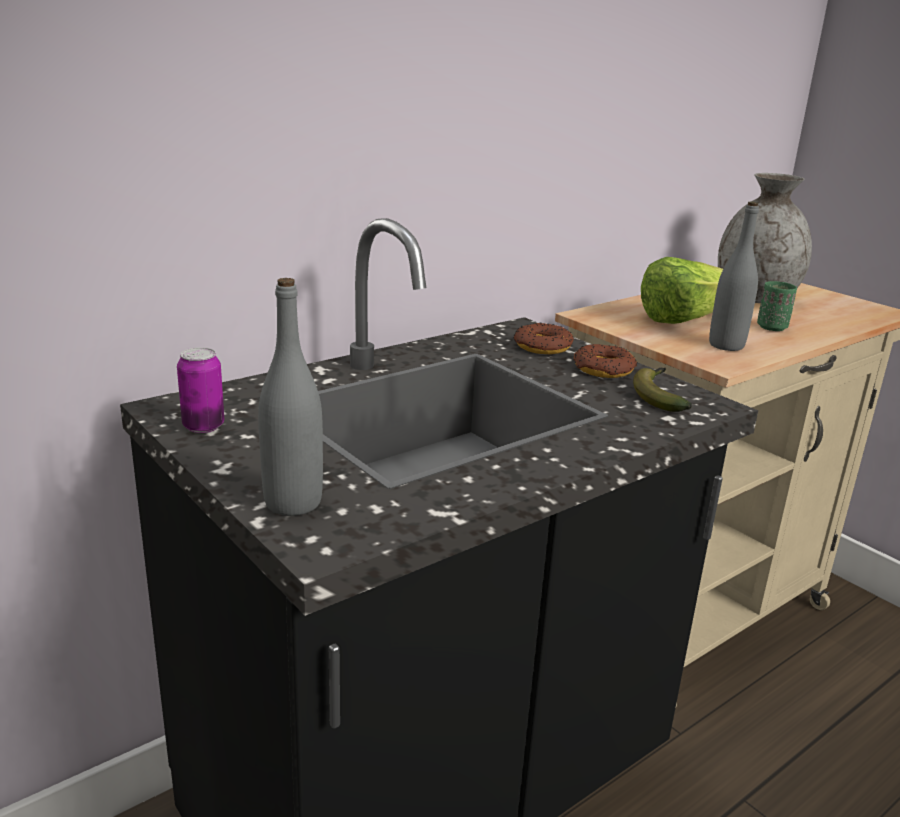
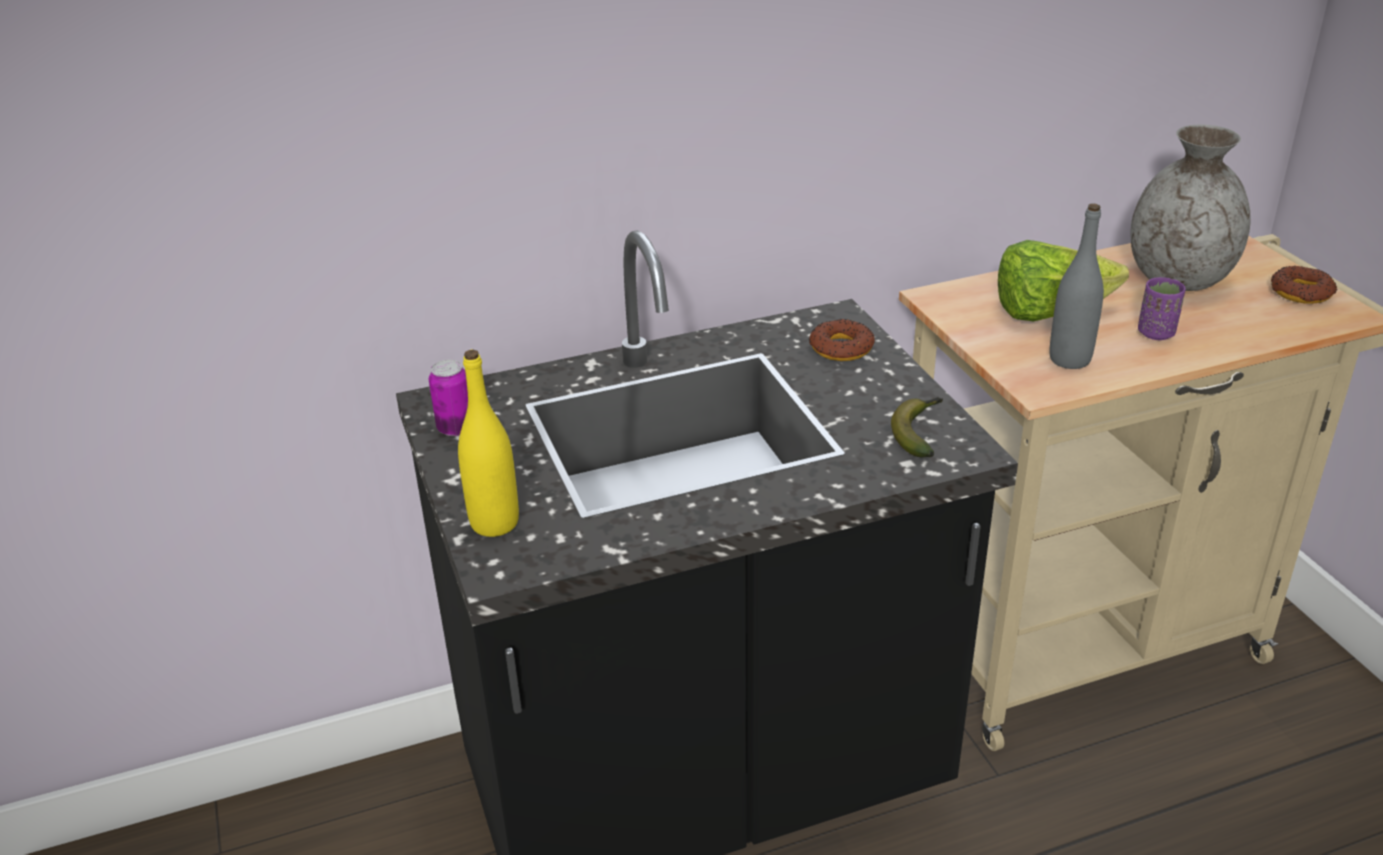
camera: 20 degrees right, 10 degrees up
grey bottle [258,278,323,516] -> yellow bottle [458,350,519,537]
donut [574,344,637,378] -> donut moved to [1271,266,1337,304]
green cup [757,281,797,331] -> purple cup [1138,277,1186,340]

